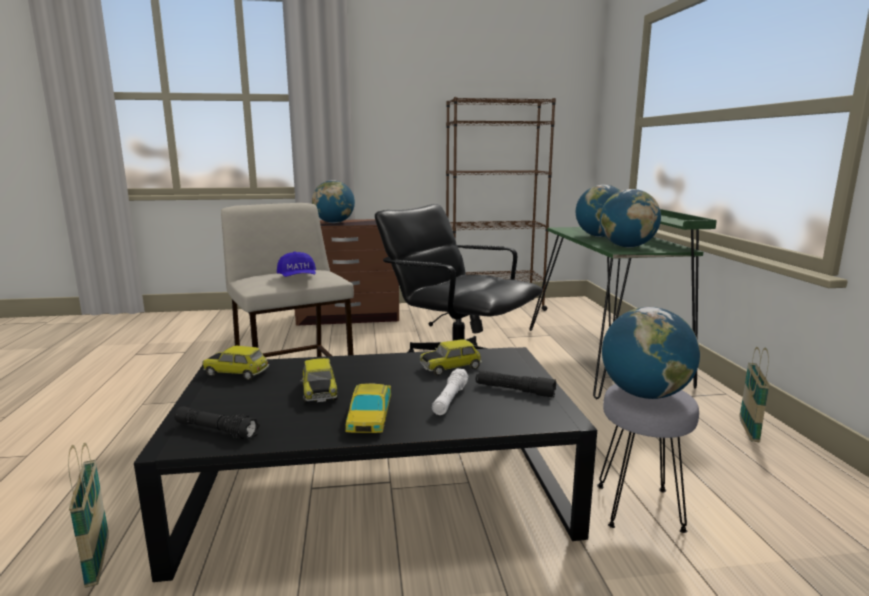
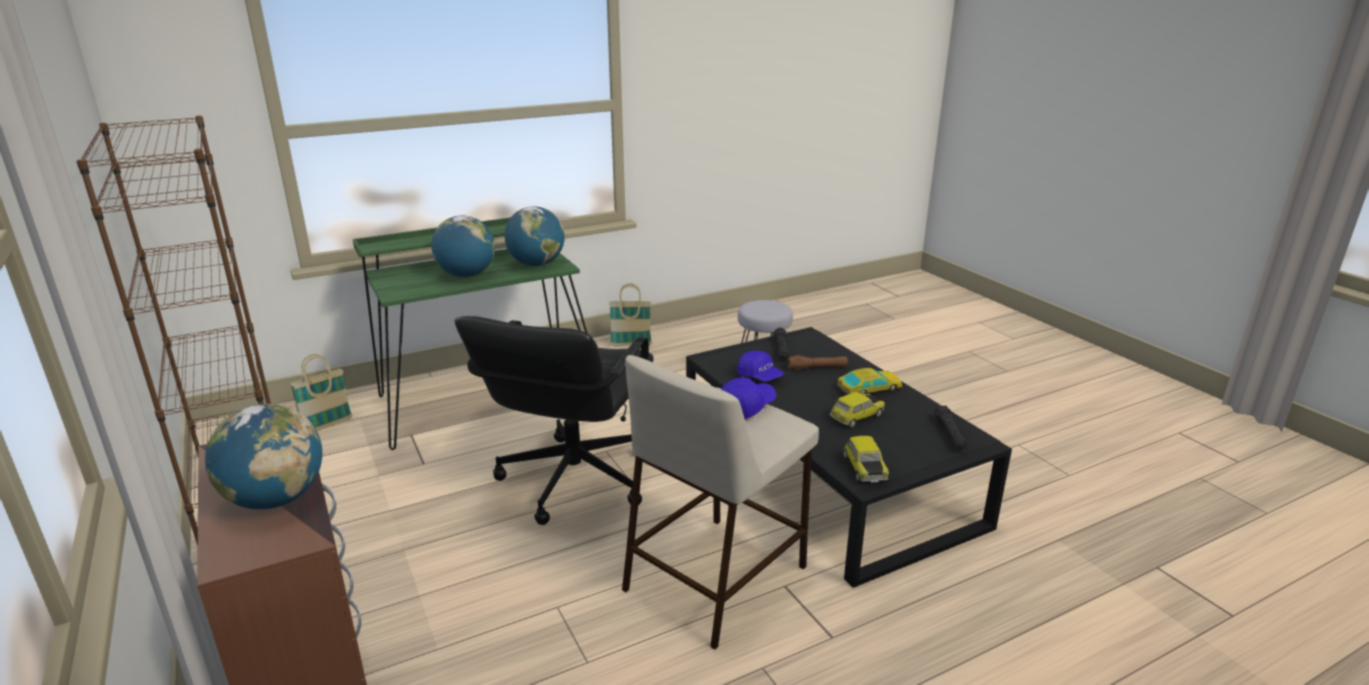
camera: 110 degrees left, 10 degrees up
basket [68,443,109,588] -> basket moved to [290,354,352,431]
toy car [420,339,482,376] -> blue cap [737,351,784,382]
white flashlight [432,368,469,415] -> brown flashlight [787,355,848,370]
globe [602,307,700,399] -> none

